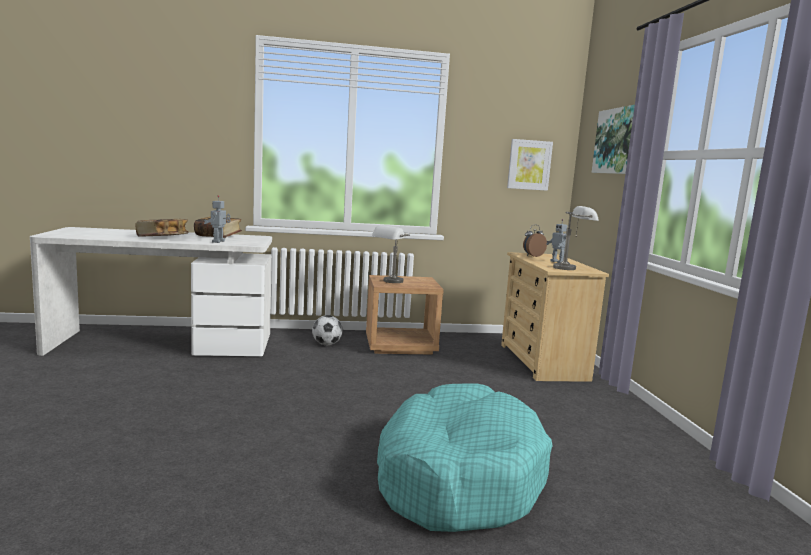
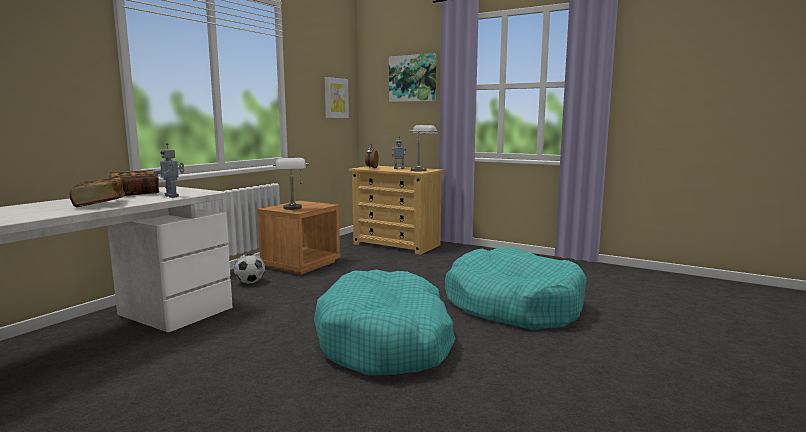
camera: 50 degrees left, 0 degrees up
none -> turquoise dog bed [314,270,455,375]

